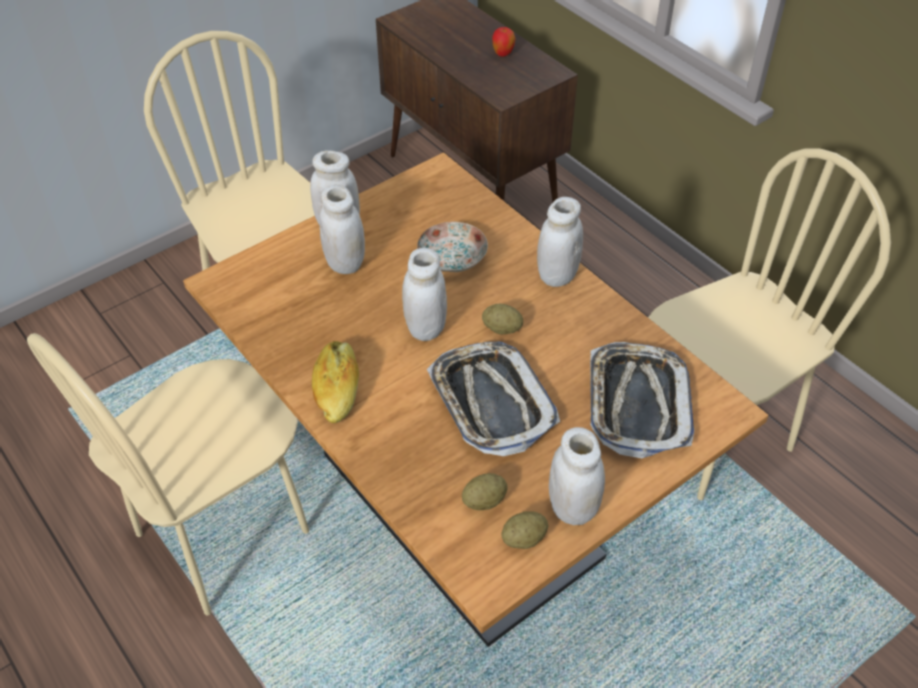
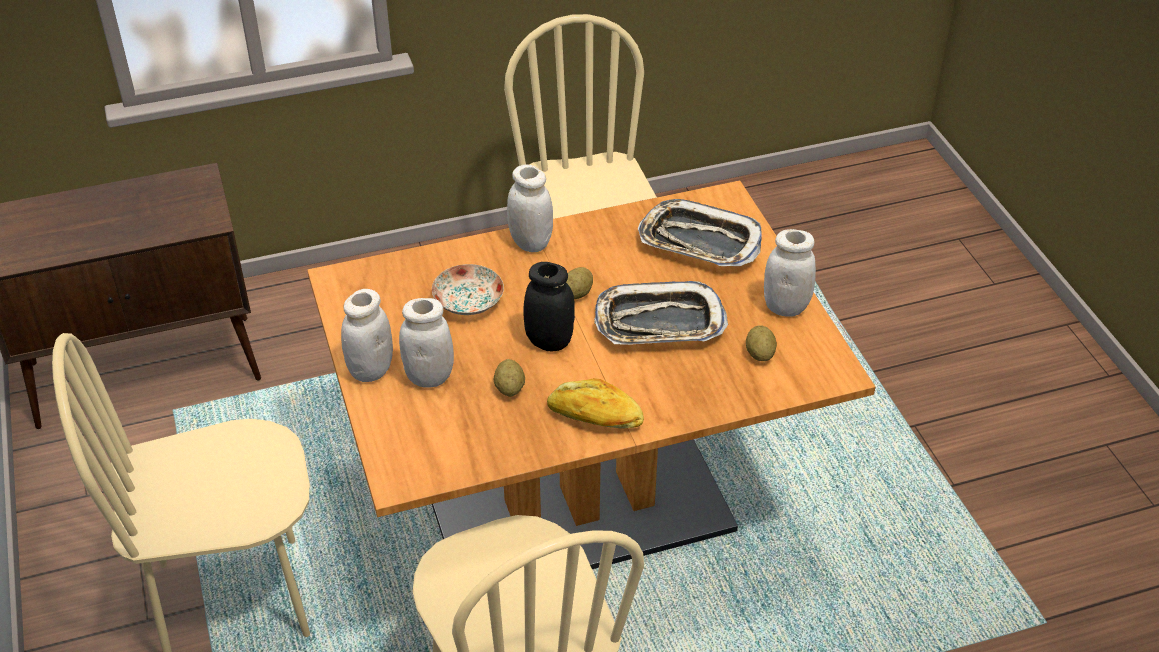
camera: 70 degrees left, 5 degrees down
white jar [402,248,447,341] -> black jar [523,262,575,351]
apple [492,27,515,57] -> none
potato [502,511,548,549] -> potato moved to [494,359,525,397]

